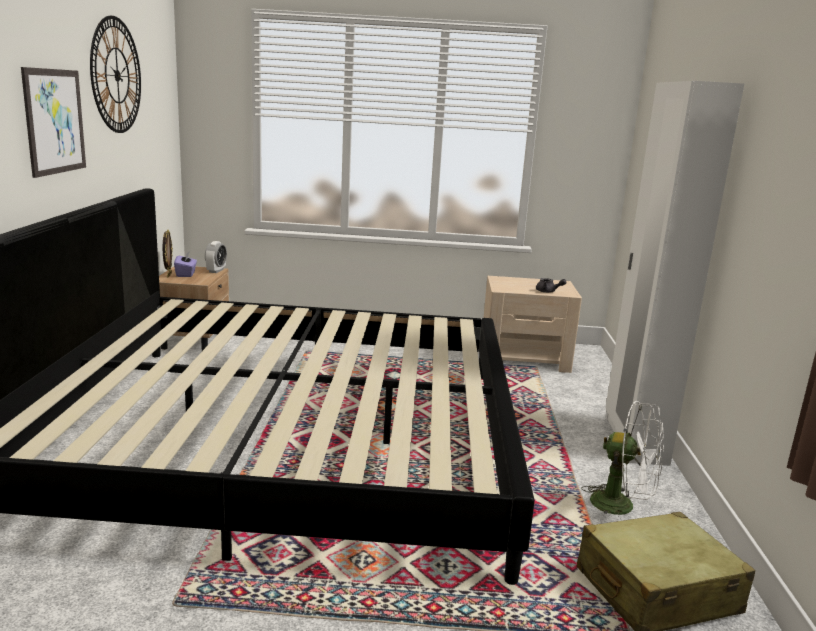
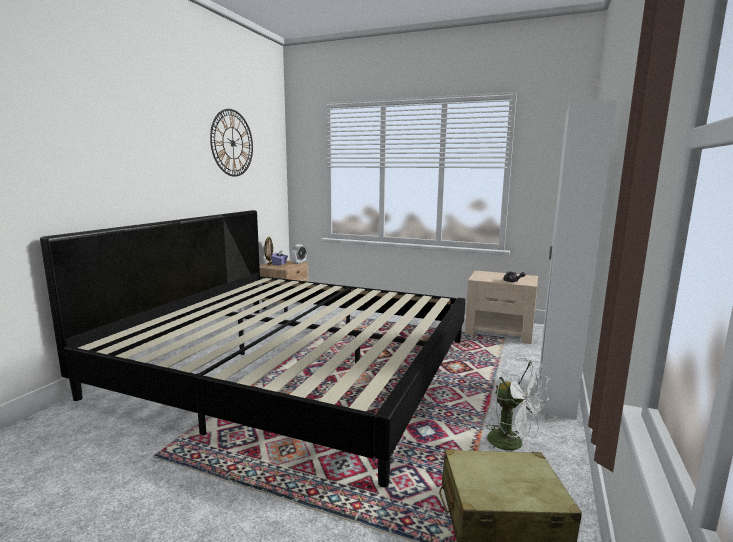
camera: 20 degrees right, 5 degrees down
picture [21,67,86,178] -> none

